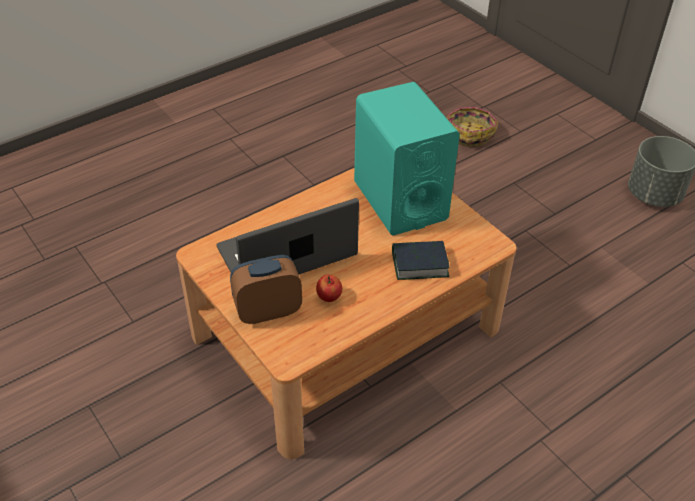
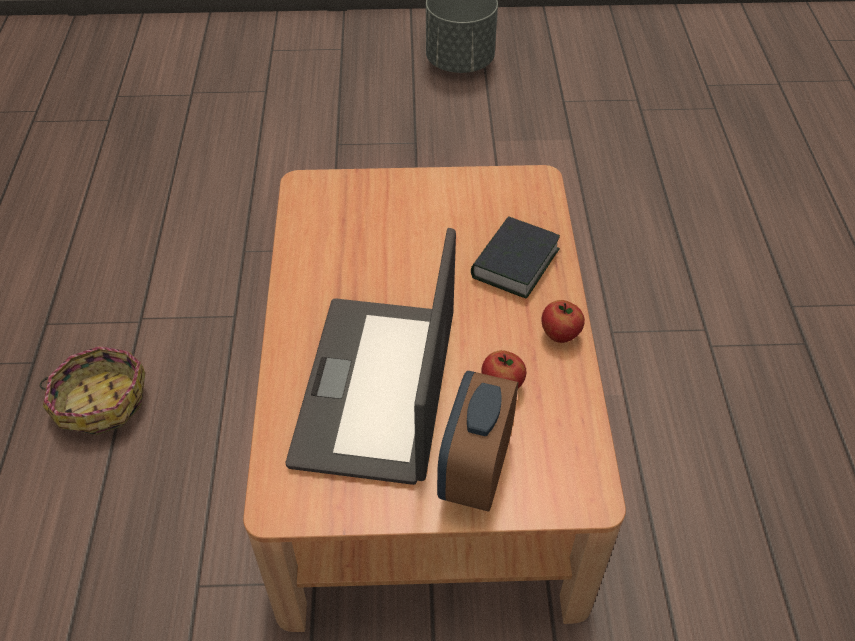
camera: 55 degrees left, 5 degrees up
turquoise speaker [354,82,460,235] -> none
basket [447,107,498,147] -> basket moved to [40,346,145,435]
none -> apple [541,300,585,343]

